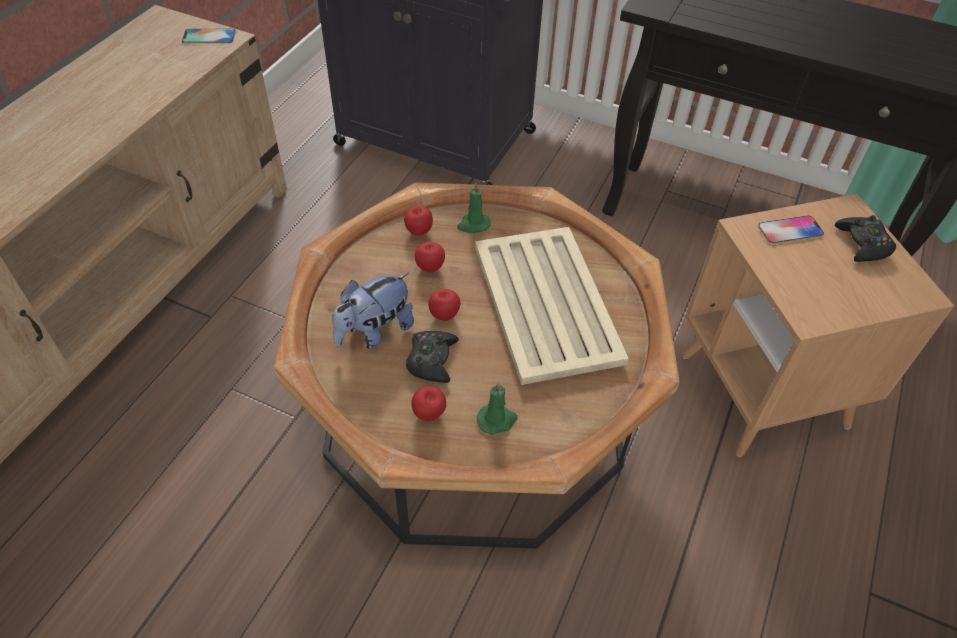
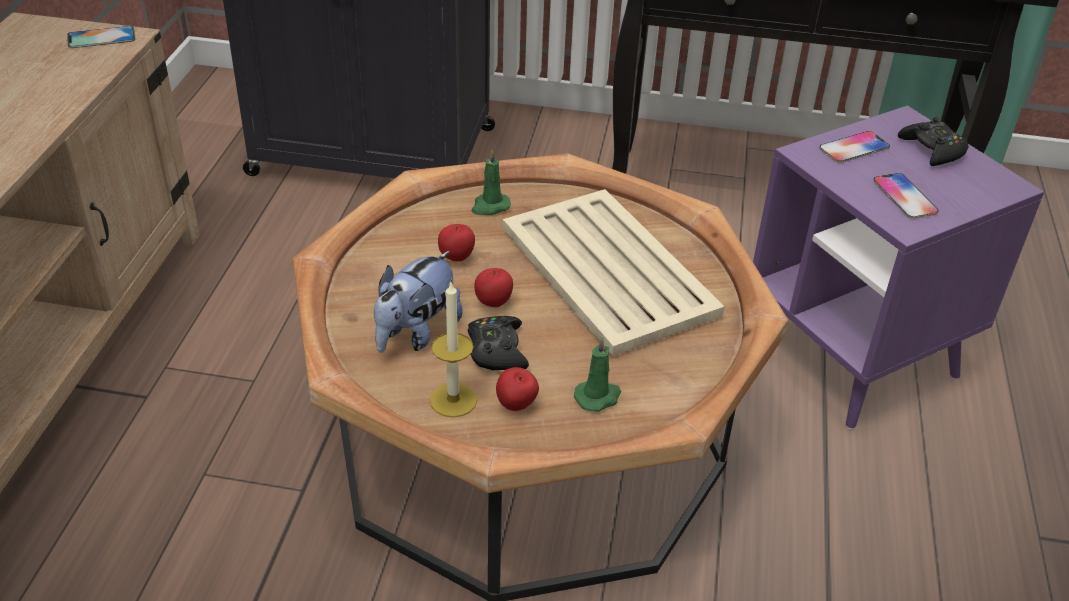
camera: 15 degrees left, 10 degrees down
apple [404,206,433,236] -> none
brown side table [682,194,954,457] -> purple side table [753,106,1044,429]
none -> candle [430,283,477,417]
none -> phone [873,173,939,219]

